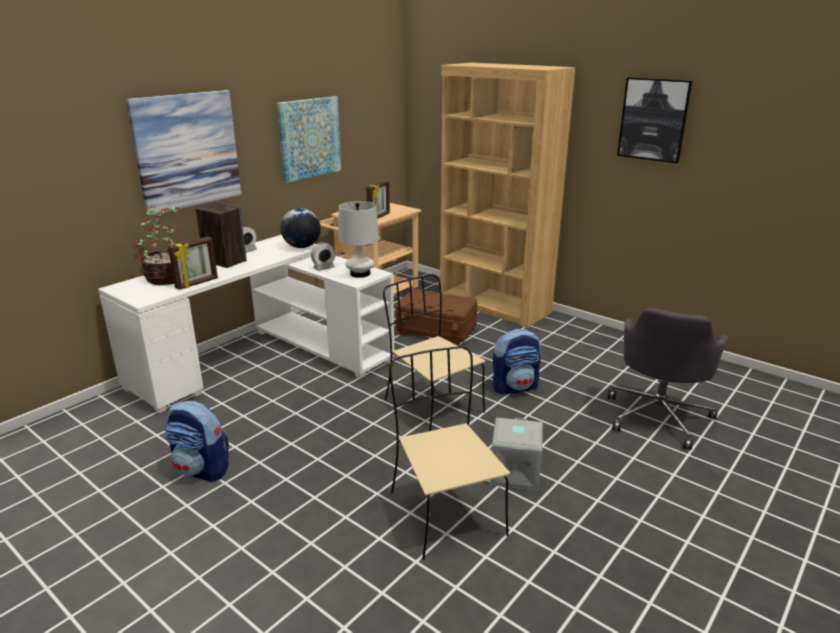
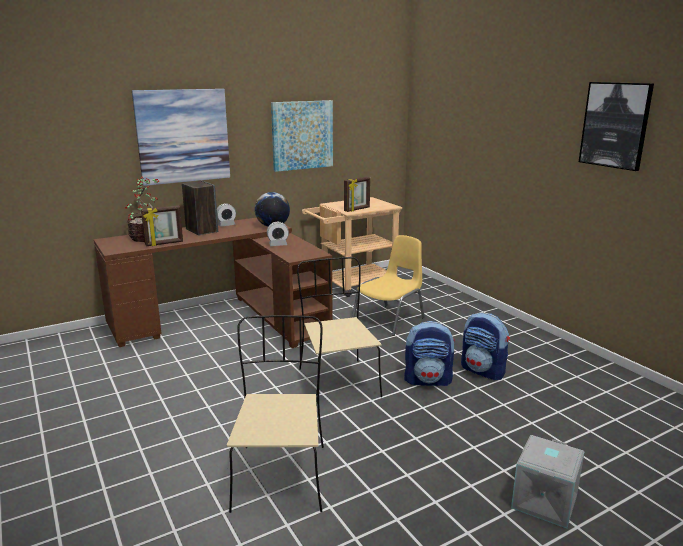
camera: 20 degrees right, 5 degrees down
white desk [98,235,395,413] -> brown desk [94,218,333,348]
backpack [165,401,229,482] -> backpack moved to [461,313,510,380]
white table lamp [338,201,379,278] -> none
brown storage box [396,289,478,346] -> yellow chair [352,235,425,336]
brown bookcase [440,63,575,328] -> none
grey storage box [490,418,543,491] -> grey storage box moved to [511,435,585,529]
grey office chair [608,308,728,450] -> none

